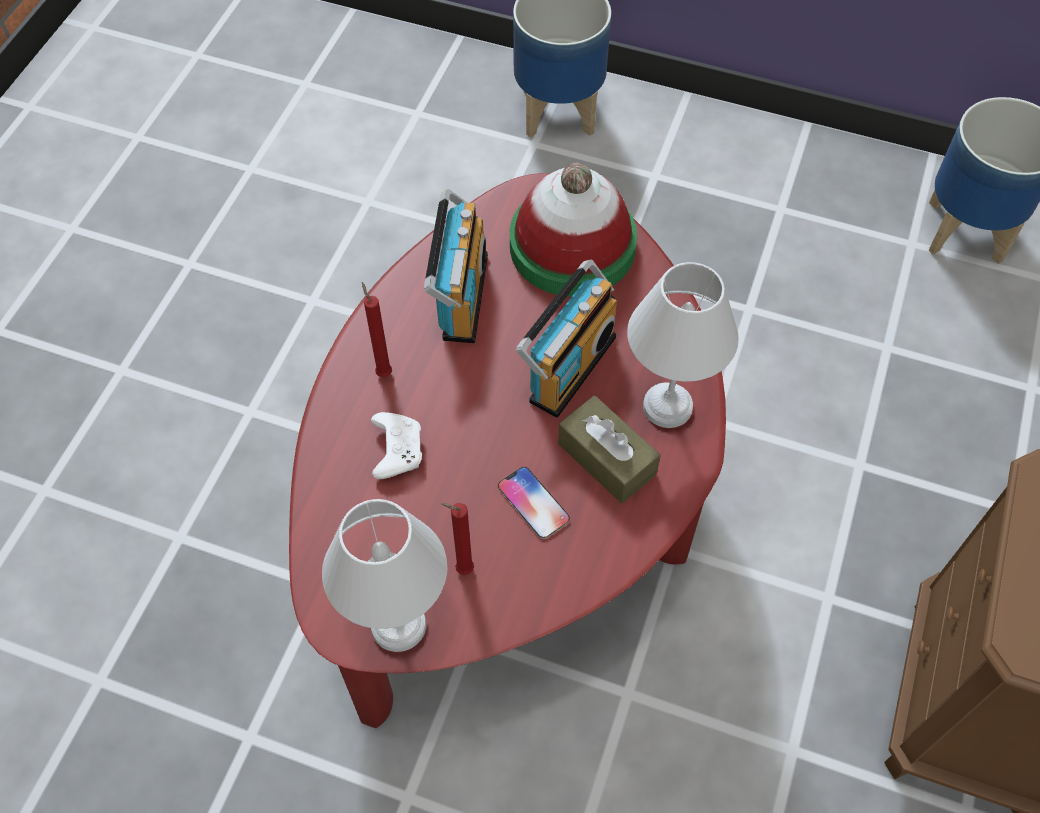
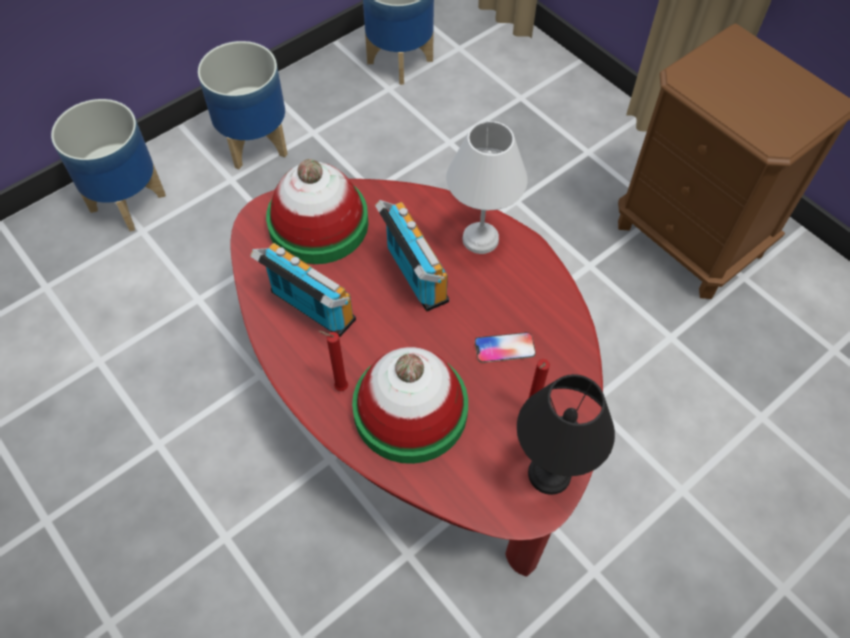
camera: 60 degrees left, 0 degrees up
white table lamp [322,499,447,652] -> black table lamp [517,374,615,495]
white game controller [371,412,422,479] -> hat [352,347,468,464]
brown tissue box [558,396,661,503] -> none
none -> planter [198,41,288,169]

